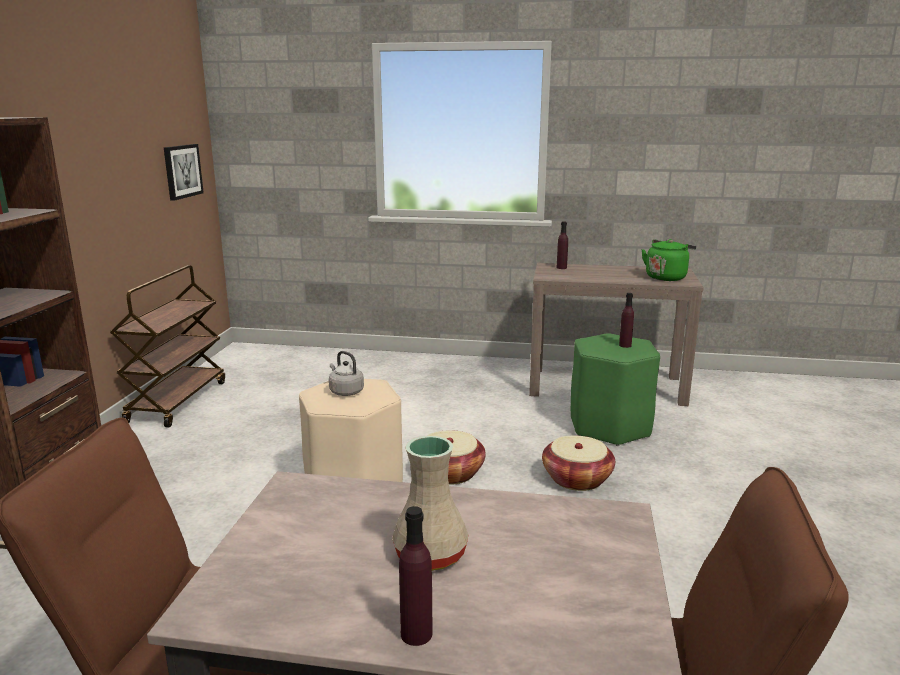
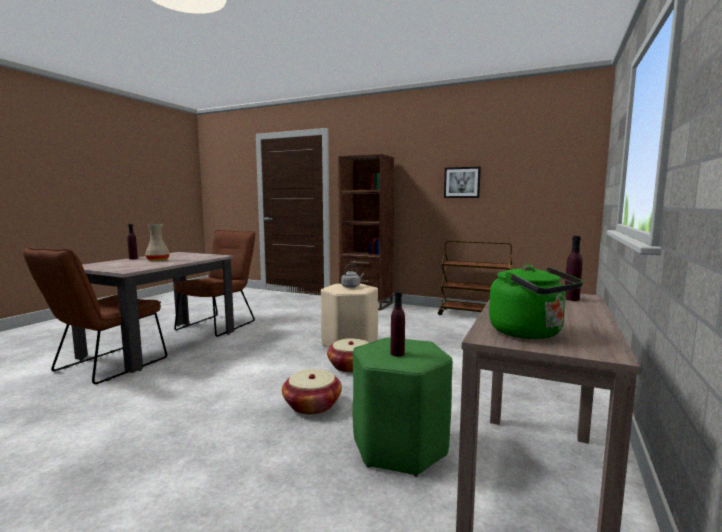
camera: 105 degrees right, 10 degrees down
picture [164,144,204,201] -> picture moved to [444,167,481,198]

